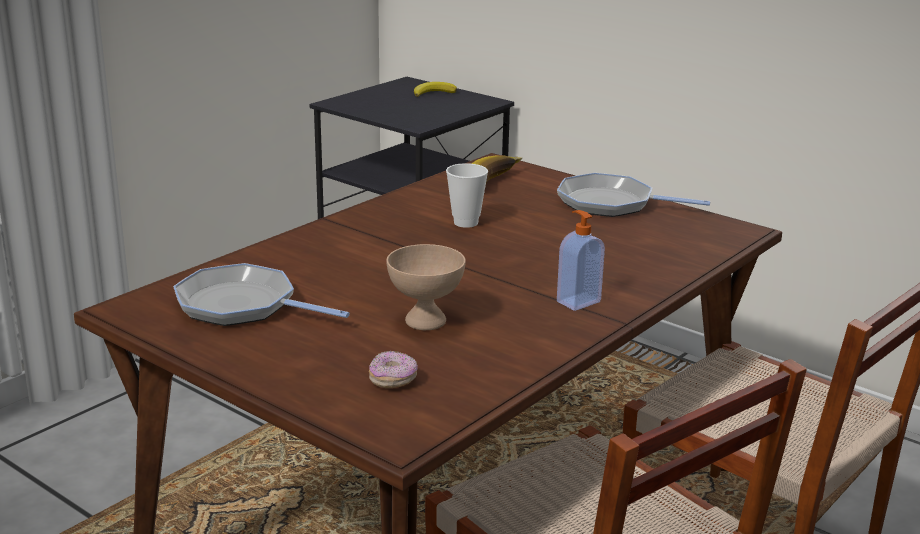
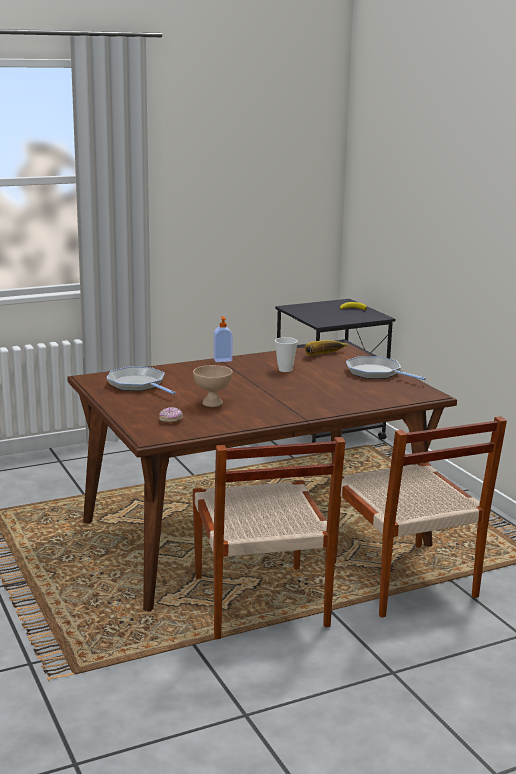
camera: 25 degrees right, 5 degrees down
soap dispenser [557,210,605,311] -> soap dispenser moved to [213,316,233,362]

